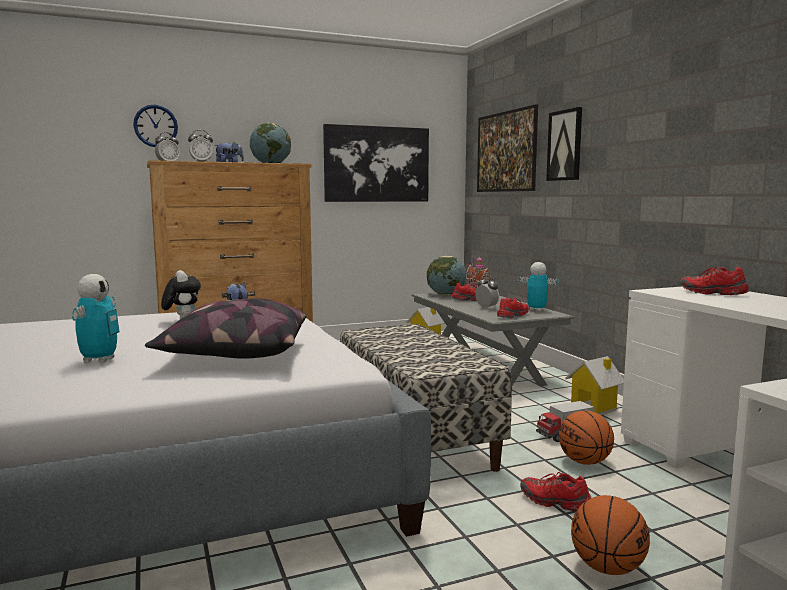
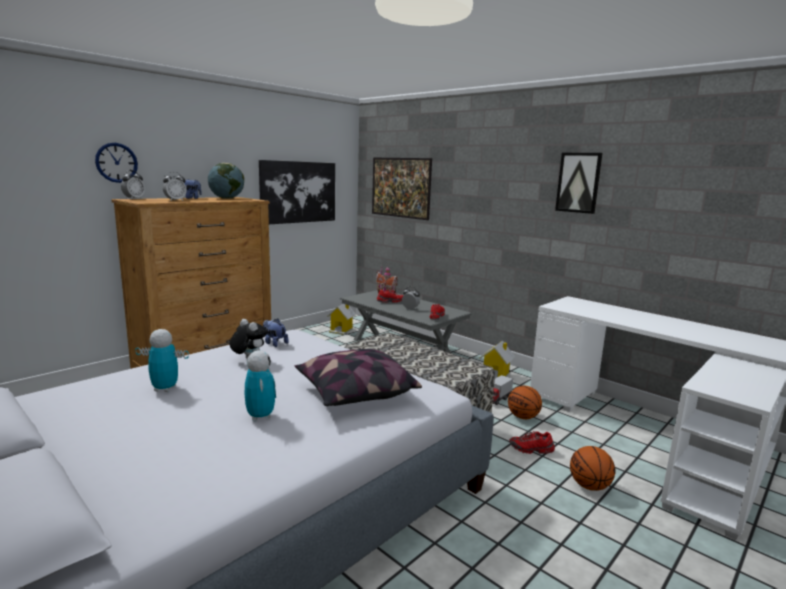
camera: 25 degrees left, 5 degrees up
globe [427,256,466,295] -> none
toy robot [517,262,559,311] -> toy robot moved to [135,329,189,392]
picture [546,107,582,181] -> picture moved to [555,153,603,214]
red shoe [680,267,749,295] -> none

